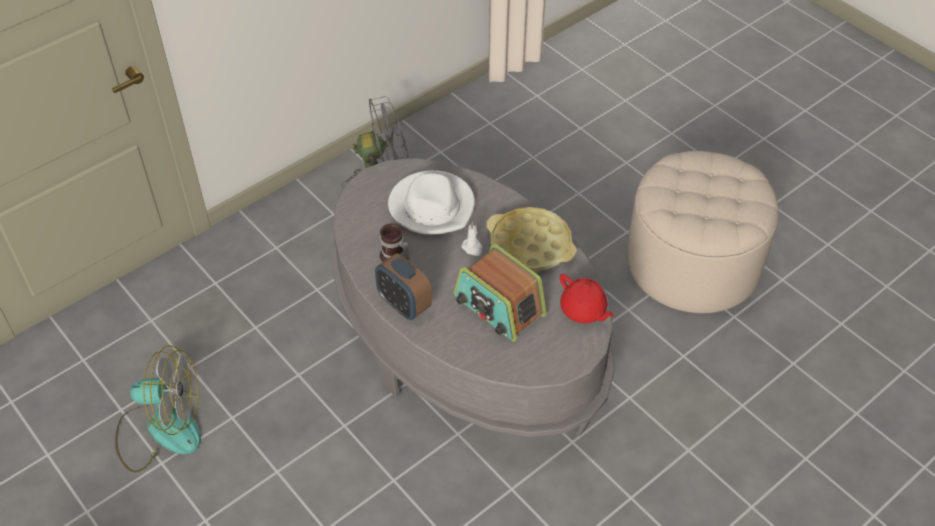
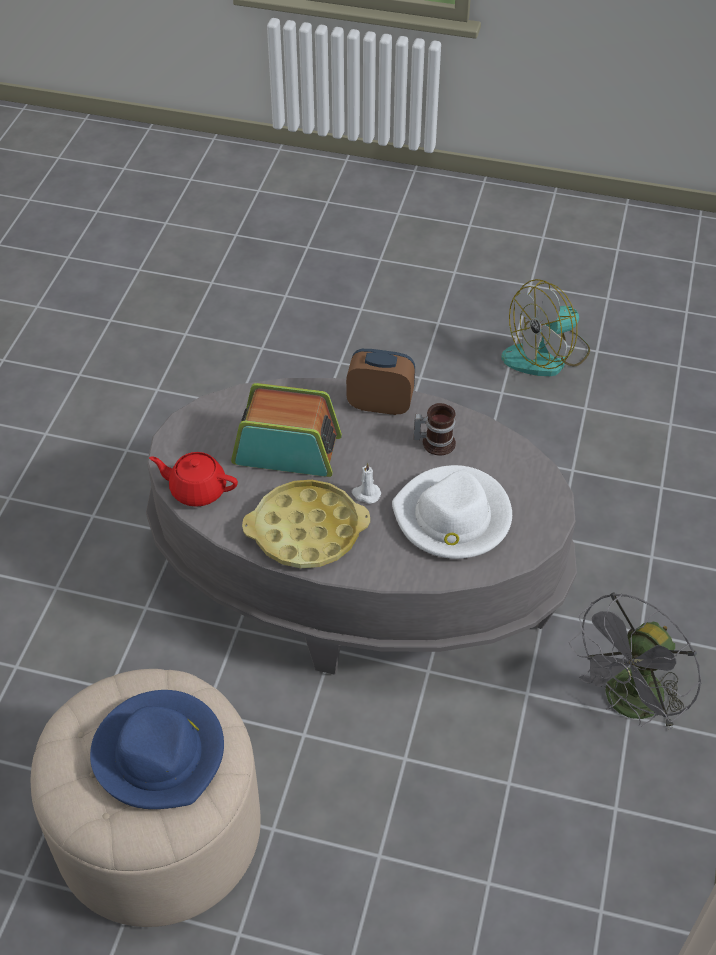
camera: 145 degrees right, 0 degrees up
none -> blue hat [90,690,224,809]

